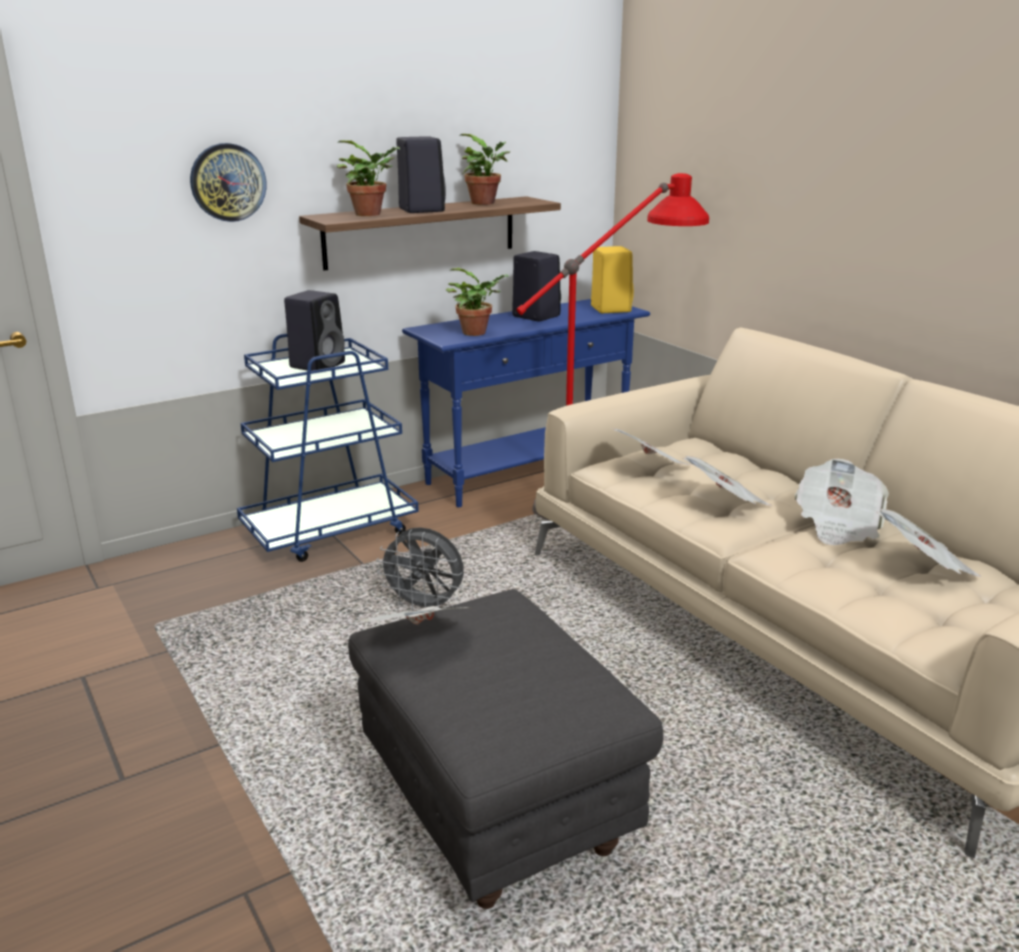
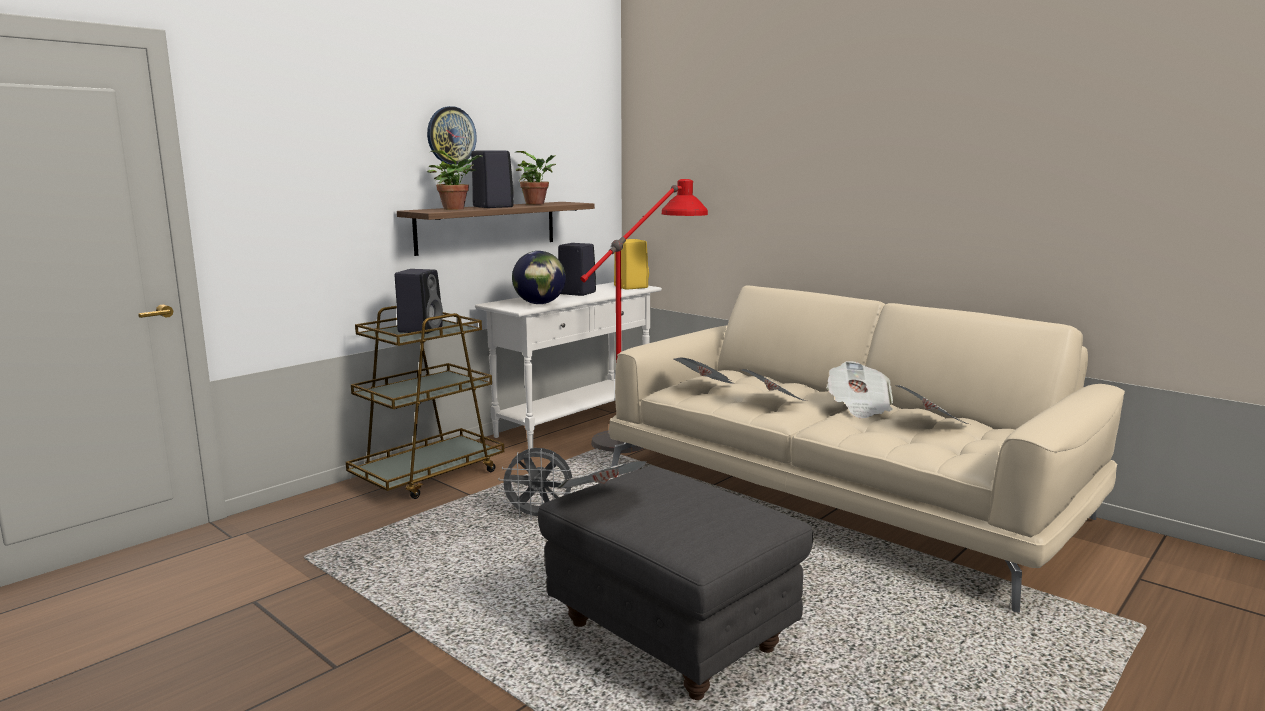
camera: 15 degrees left, 10 degrees down
wall clock [190,143,266,222] -> wall clock moved to [427,106,477,165]
blue cart [237,333,419,562] -> brown cart [346,306,504,499]
blue console table [402,299,650,507] -> white console table [475,282,662,449]
potted plant [446,268,509,336] -> globe [512,251,566,304]

